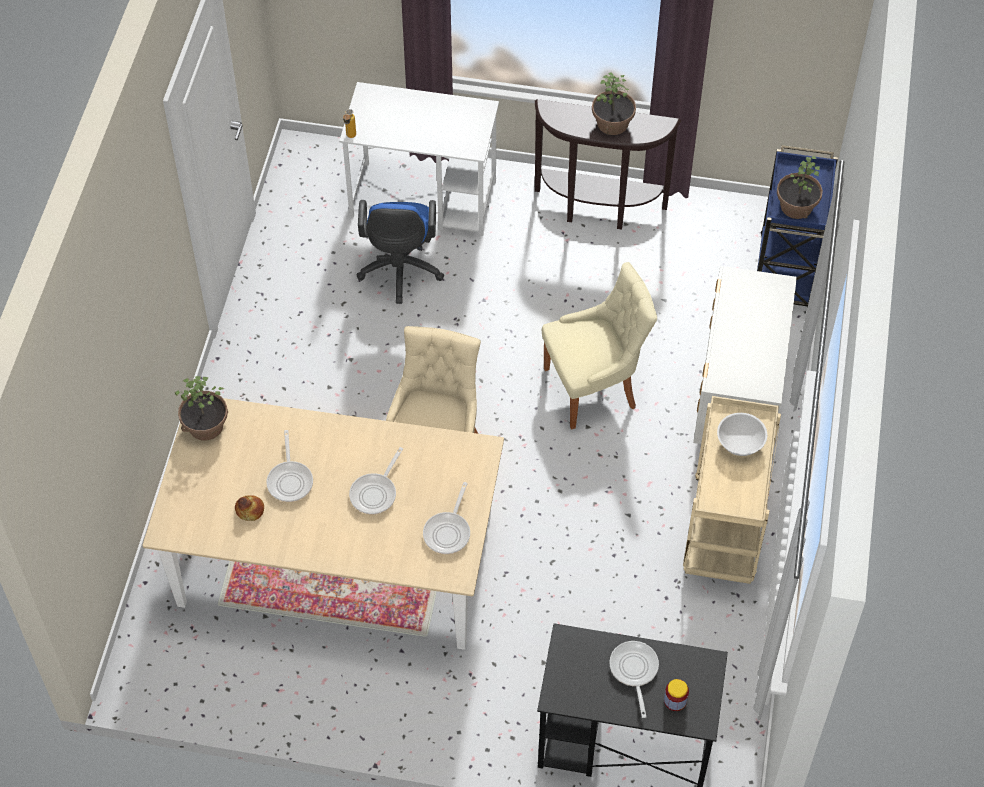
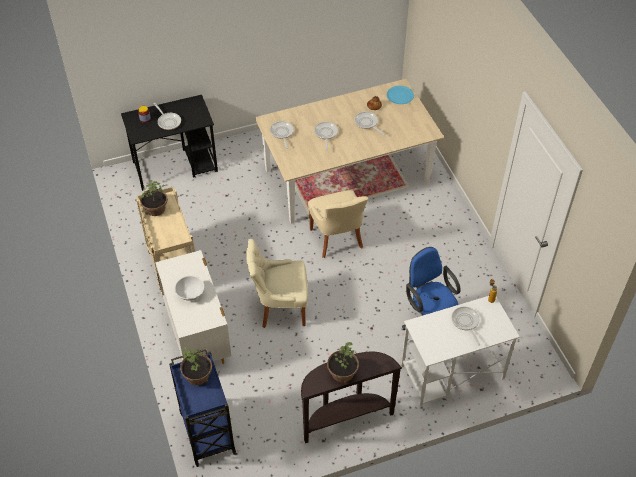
camera: 150 degrees right, 5 degrees down
potted plant [175,376,228,441] -> potted plant moved to [140,181,168,216]
beige chair [542,262,657,429] -> beige chair turned 45 degrees clockwise [246,239,308,328]
white bowl [717,413,767,456] -> white bowl moved to [174,275,204,301]
none -> blue plate [387,86,414,104]
none -> frying pan [451,307,480,345]

